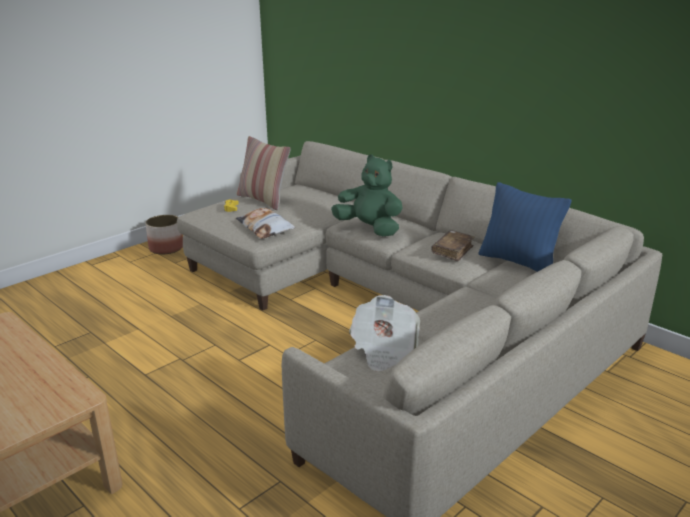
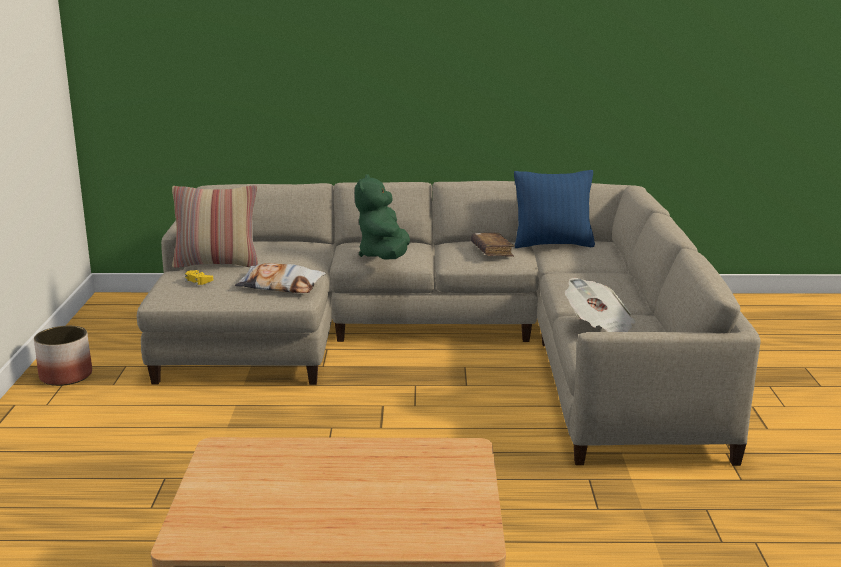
camera: 45 degrees left, 5 degrees down
green plush toy [331,154,402,236] -> green plush toy turned 75 degrees counterclockwise [355,174,410,259]

